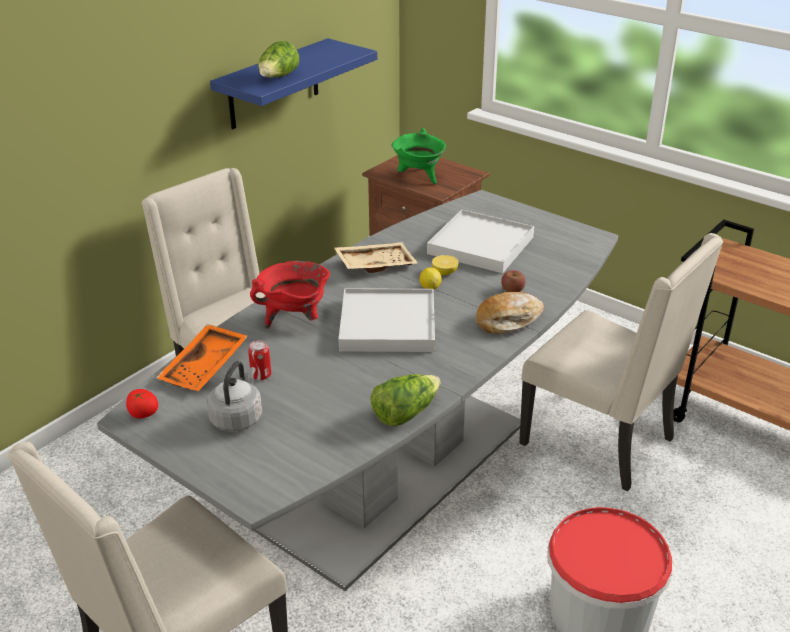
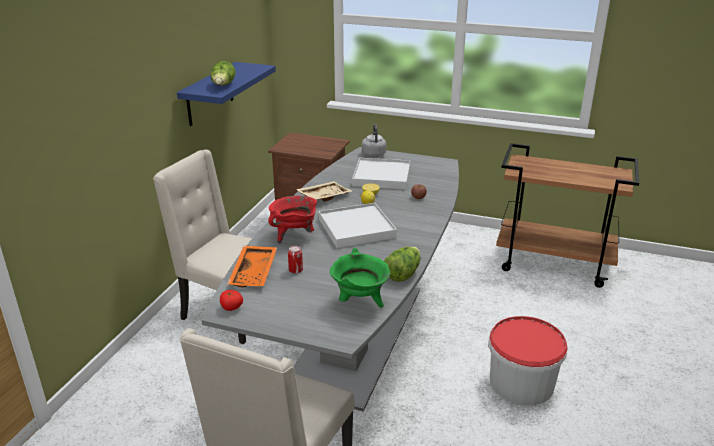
camera: 20 degrees left, 5 degrees down
grey kettle [207,361,262,431] -> grey kettle moved to [362,124,386,157]
green cooking pot [391,128,446,184] -> green cooking pot moved to [330,247,390,308]
bread [476,292,544,334] -> none
beige chair [519,233,723,492] -> none

